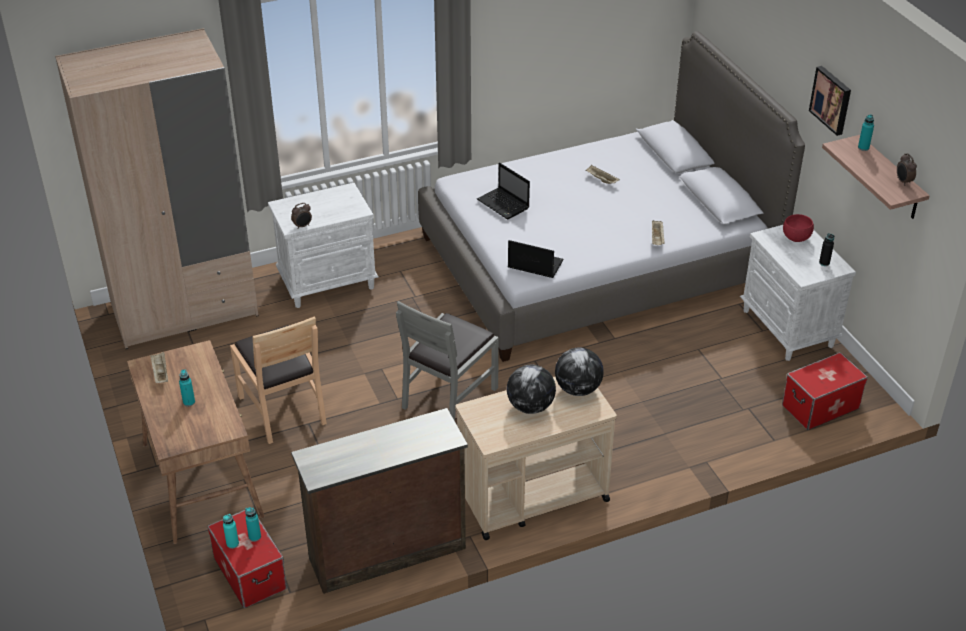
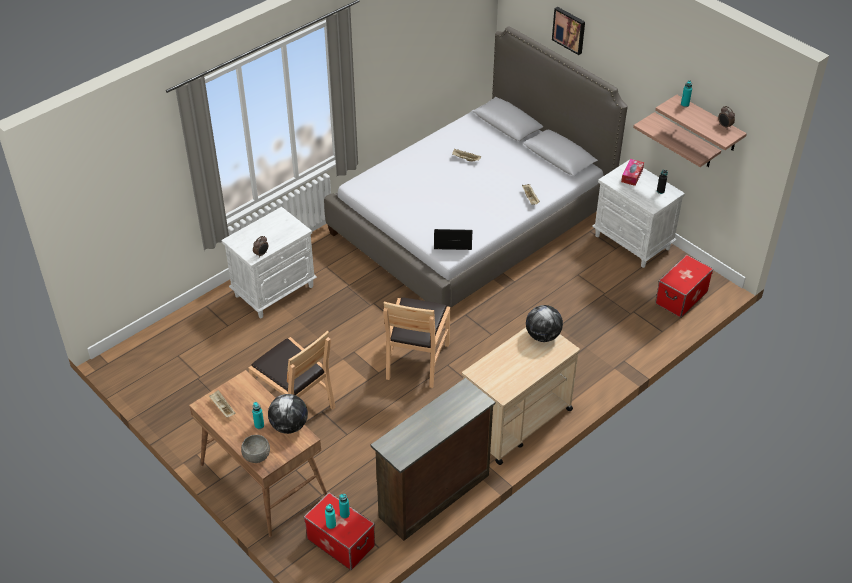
camera: 20 degrees left, 5 degrees up
beige wardrobe [55,28,259,349] -> none
grey chair [396,301,499,421] -> brown chair [383,298,450,388]
laptop [477,162,530,219] -> none
globe [507,365,556,414] -> globe moved to [268,394,308,434]
red bowl [783,214,814,242] -> tissue box [621,159,644,186]
picture [809,66,851,136] -> picture moved to [552,7,585,55]
none -> grey bowl [241,435,270,463]
none -> shelf [633,112,721,167]

